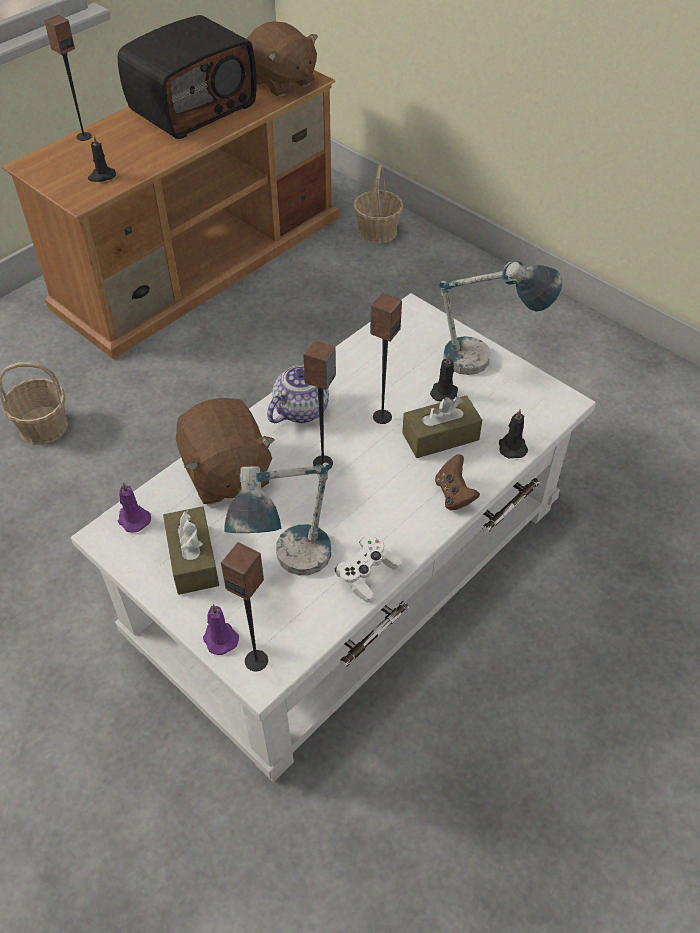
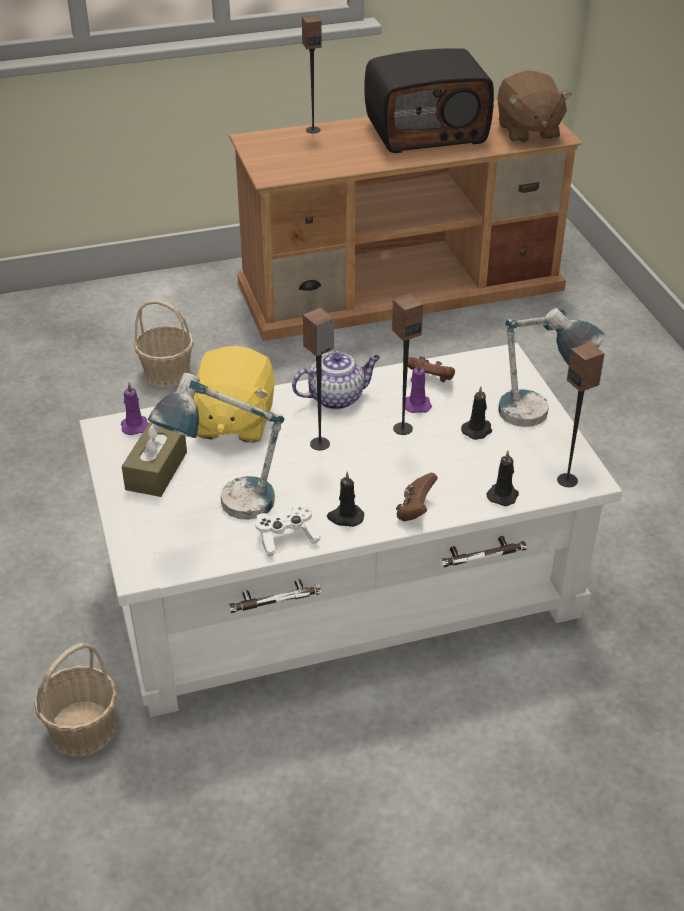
camera: 30 degrees right, 10 degrees down
black candle [88,135,116,182] -> black candle moved to [327,472,364,527]
brown plush toy [176,398,275,504] -> yellow plush toy [193,346,275,443]
purple candle [203,604,239,655] -> purple candle moved to [405,361,432,413]
speaker [221,542,268,671] -> speaker moved to [557,342,605,487]
basket [353,164,403,244] -> basket moved to [34,643,117,757]
brown tissue box [402,395,482,458] -> none
none -> brown game controller [408,356,455,382]

